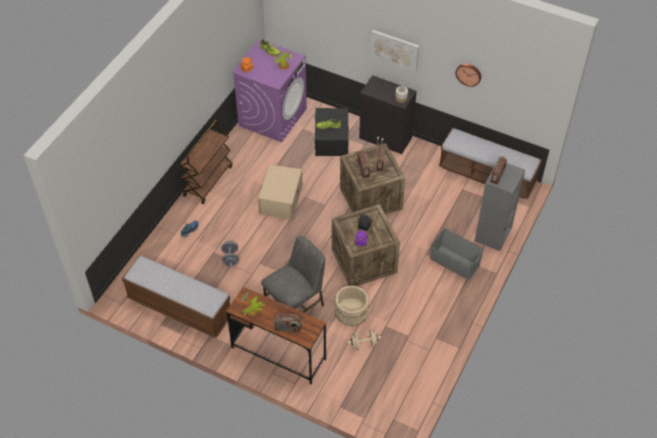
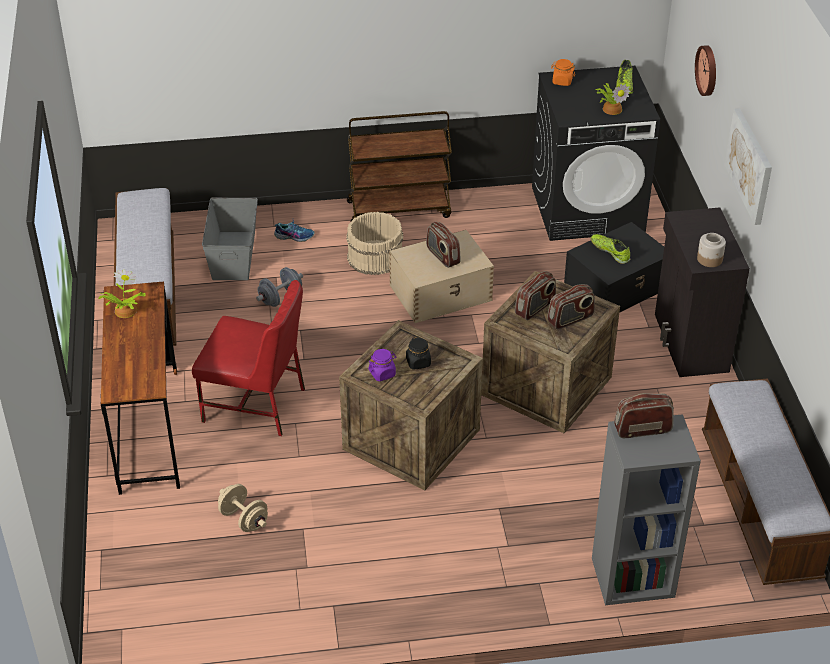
camera: 55 degrees right, 10 degrees down
purple washing machine [232,39,307,142] -> black washing machine [532,66,660,241]
grey chair [261,236,325,313] -> red chair [192,280,305,436]
radio [274,314,302,332] -> radio moved to [426,221,460,268]
beige bucket [335,285,369,326] -> beige bucket moved to [346,212,403,275]
grey storage box [430,228,484,280] -> grey storage box moved to [202,198,258,280]
wall clock [455,64,481,87] -> wall clock moved to [695,45,716,96]

